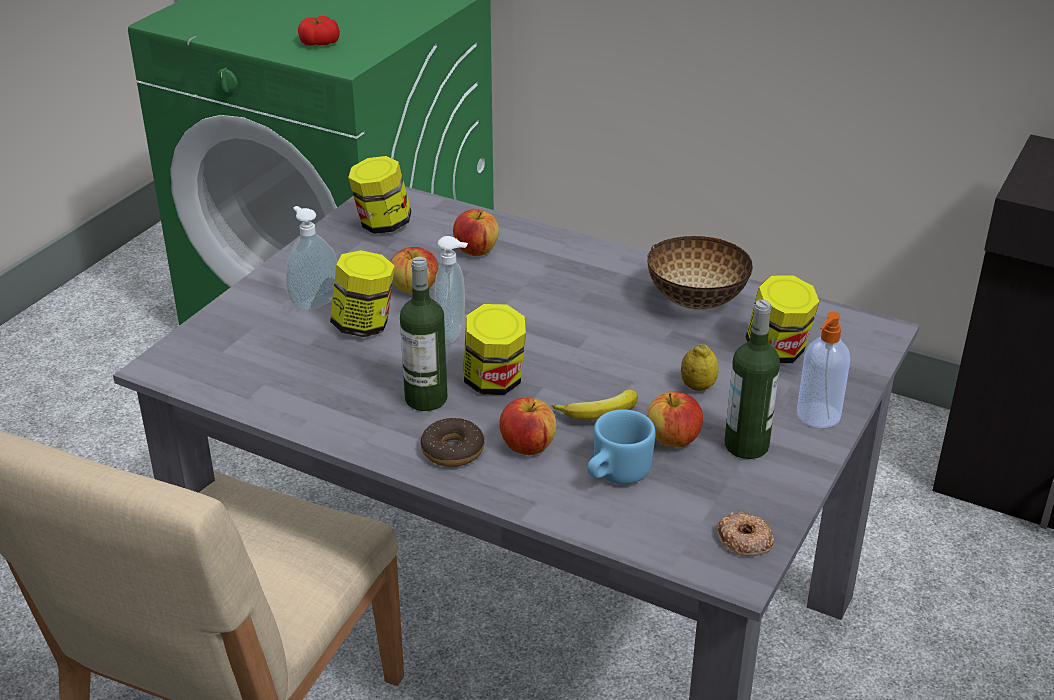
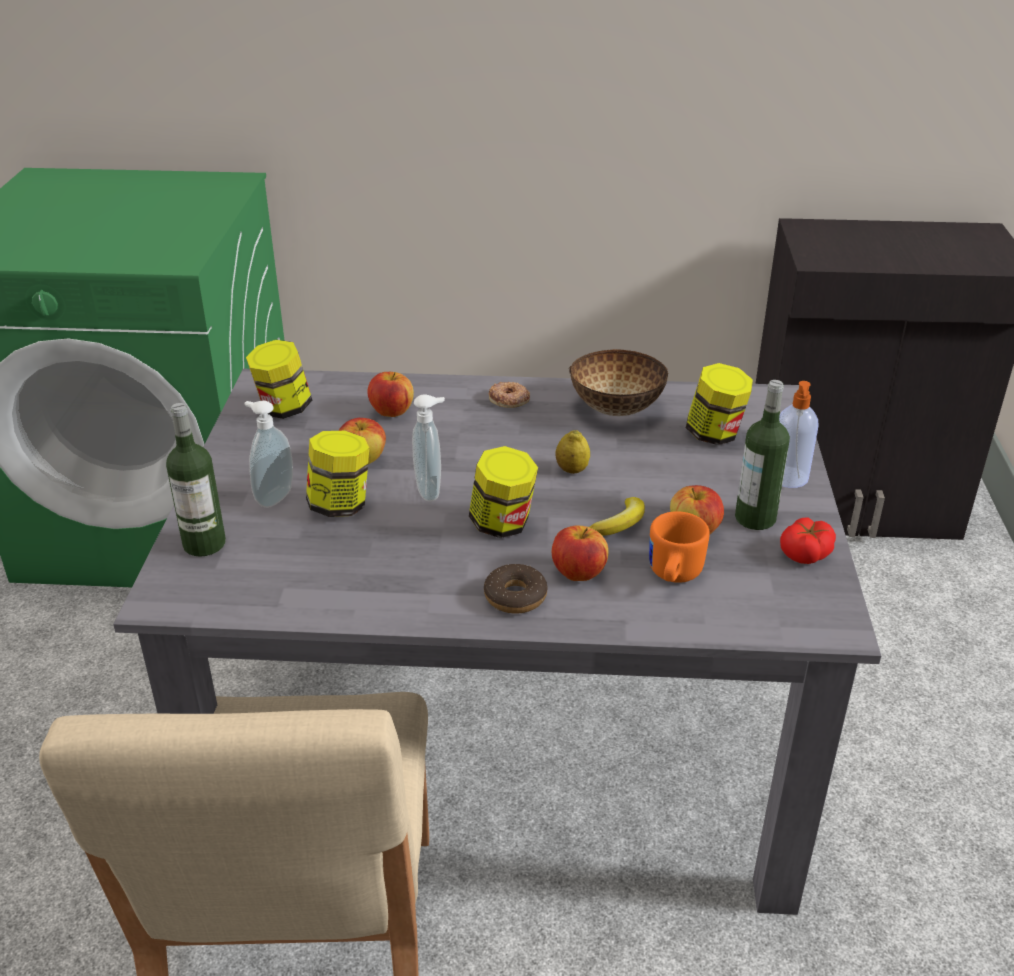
camera: 25 degrees left, 0 degrees up
tomato [298,16,340,46] -> tomato moved to [780,517,836,564]
bottle [400,257,447,411] -> bottle moved to [166,403,226,557]
blue mug [587,410,656,485] -> orange mug [649,511,710,583]
lemon [681,344,719,391] -> lemon moved to [556,430,590,474]
donut [718,511,774,556] -> donut moved to [488,382,530,408]

